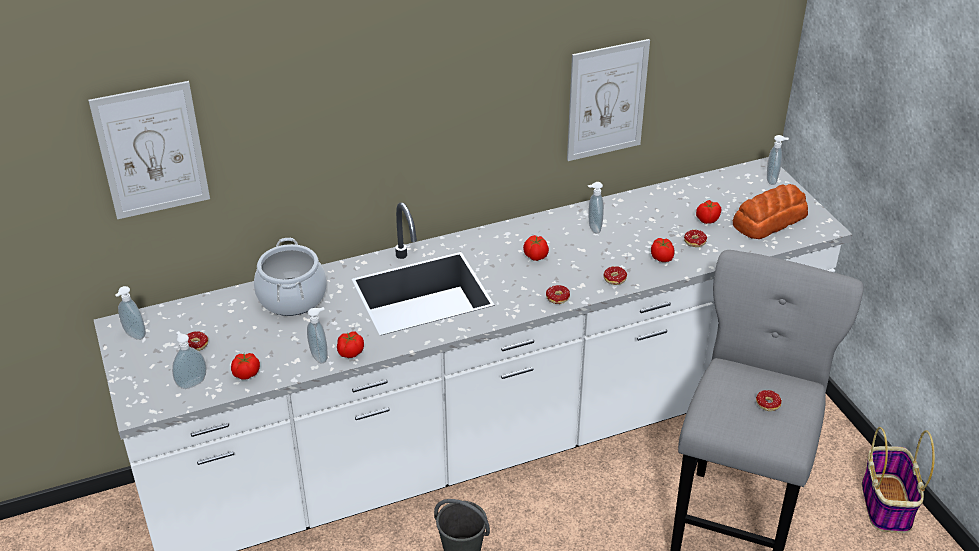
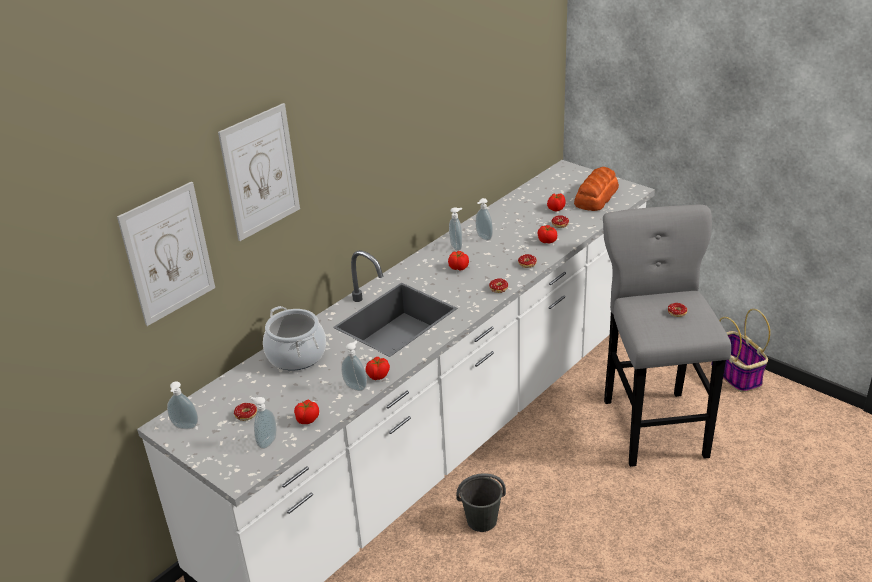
camera: 25 degrees left, 5 degrees down
picture [567,39,650,161] -> picture moved to [218,103,300,241]
soap dispenser [767,135,789,185] -> soap dispenser moved to [449,207,462,251]

